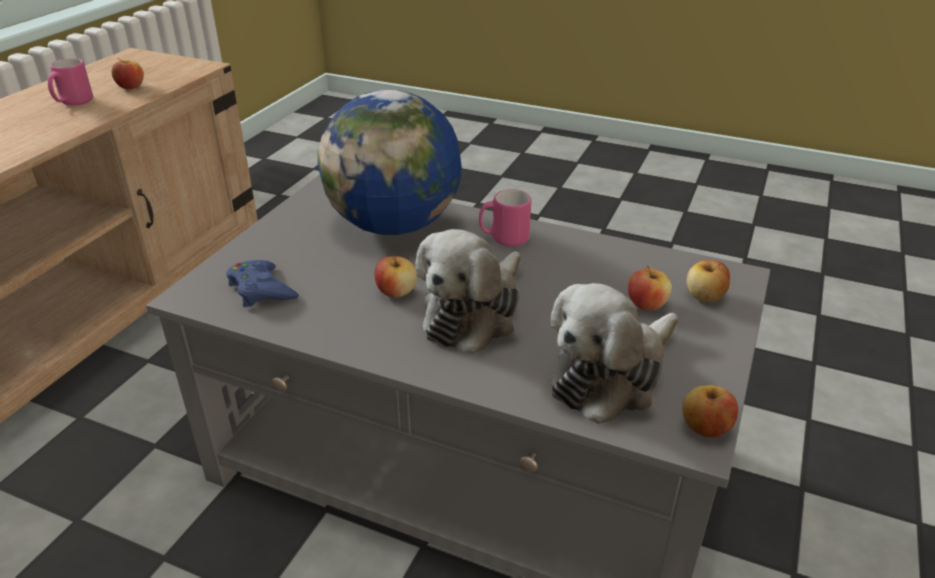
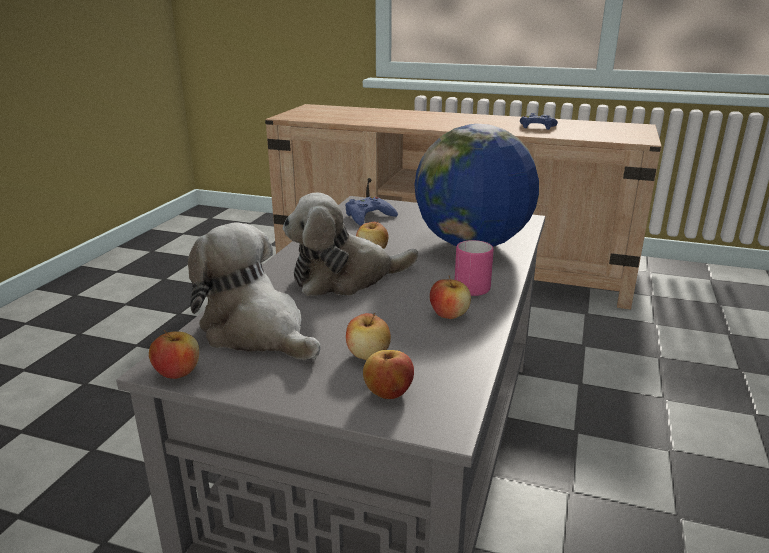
camera: 85 degrees right, 10 degrees down
pink mug [48,58,93,106] -> blue game controller [520,113,558,130]
apple [112,58,144,90] -> apple moved to [430,276,471,319]
plush toy [415,229,521,355] -> plush toy turned 45 degrees counterclockwise [283,193,419,296]

